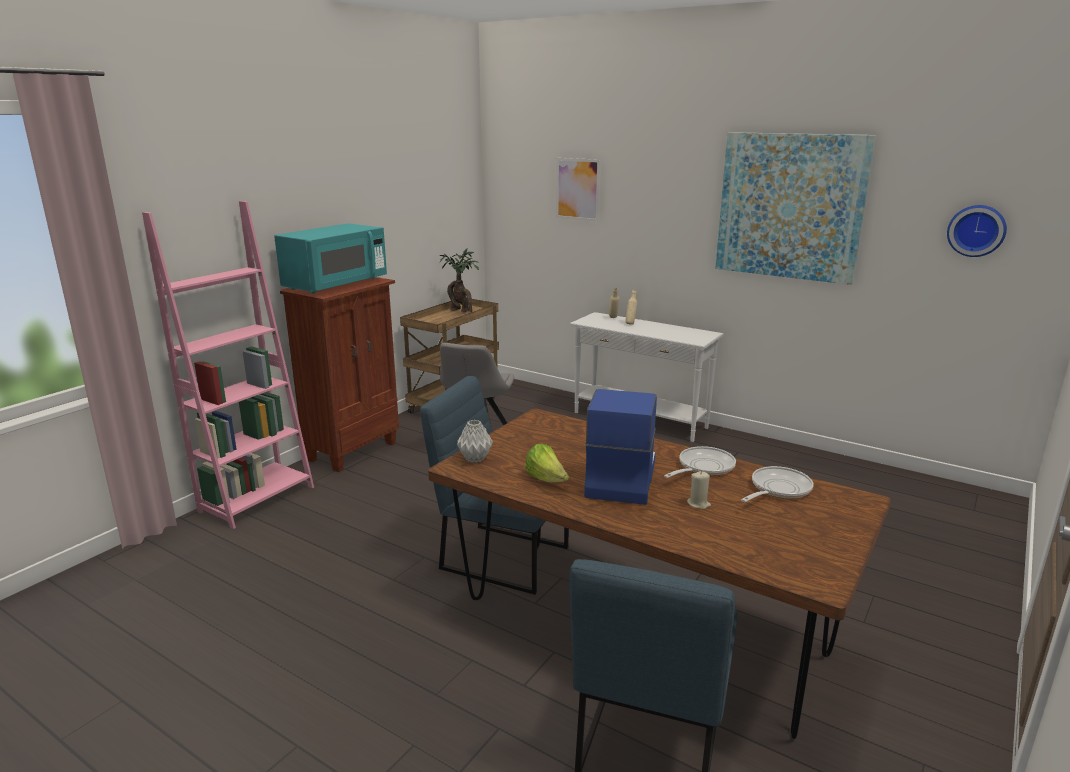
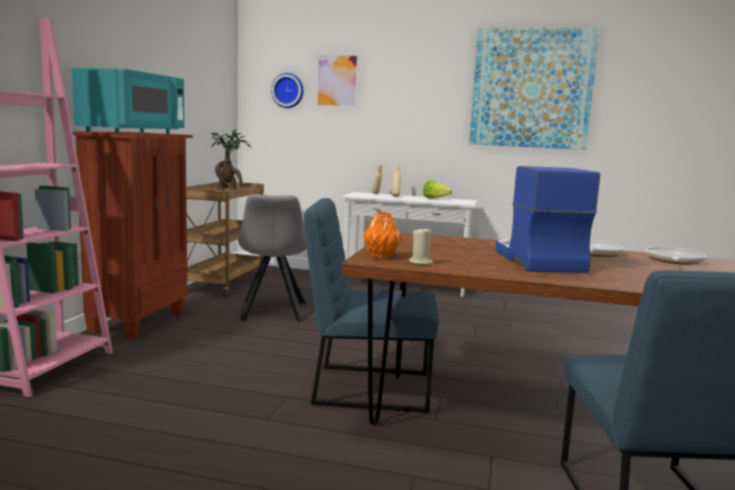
camera: 20 degrees left, 10 degrees down
grey vase [457,420,493,463] -> orange vase [363,212,402,258]
lettuce [525,444,569,483] -> lettuce moved to [423,180,452,199]
beige candle [687,471,711,509] -> beige candle moved to [409,227,433,265]
wall clock [947,205,1007,257] -> wall clock moved to [271,73,304,108]

